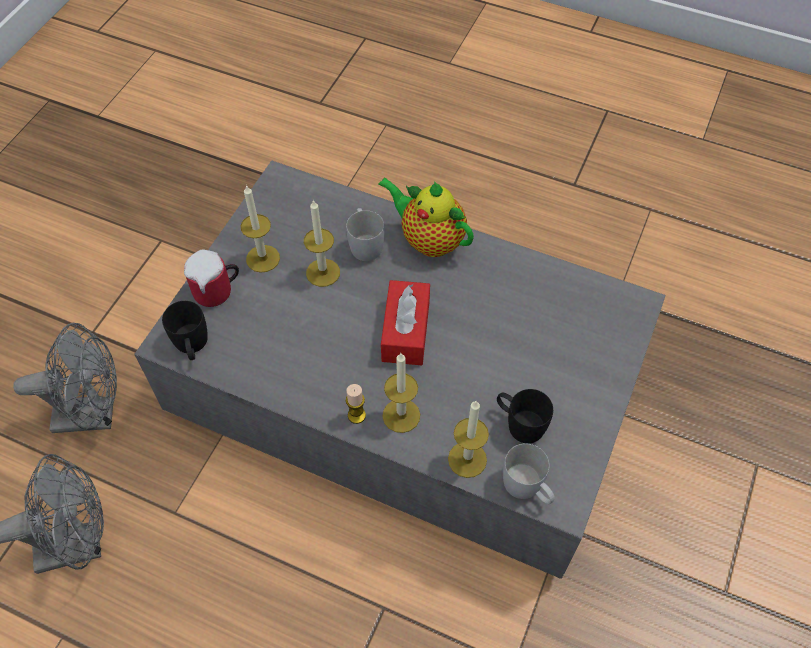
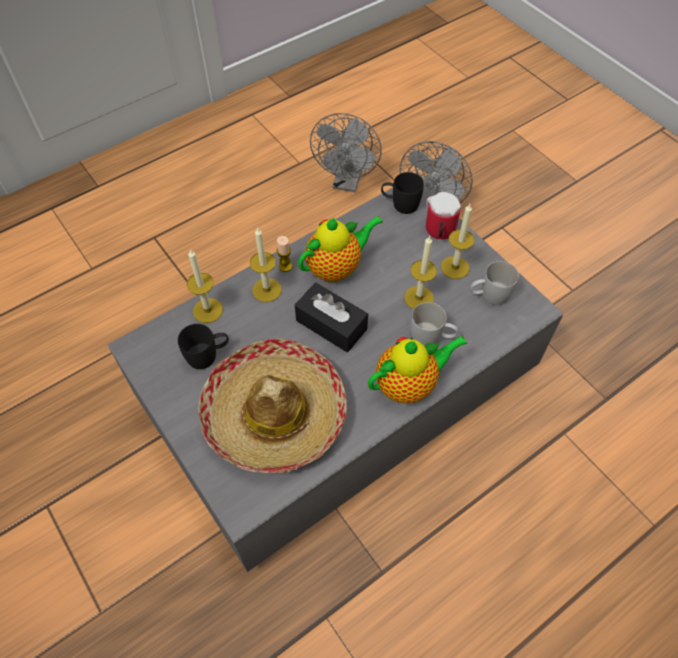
camera: 120 degrees right, 0 degrees up
red tissue box [381,280,430,365] -> black tissue box [295,283,368,352]
white mug [503,444,555,504] -> white mug moved to [470,261,519,305]
none -> hat [198,339,347,473]
none -> teapot [298,216,383,282]

